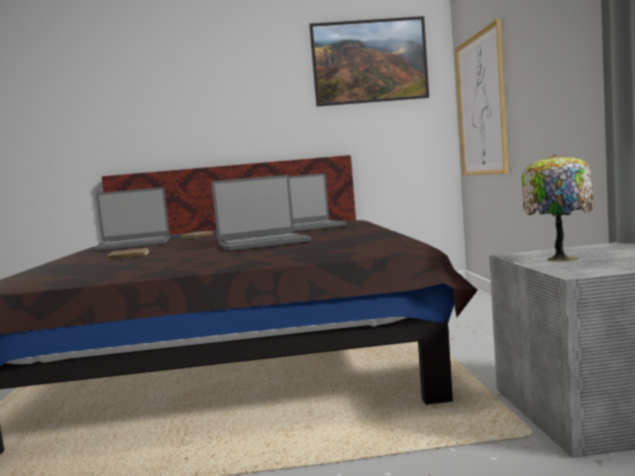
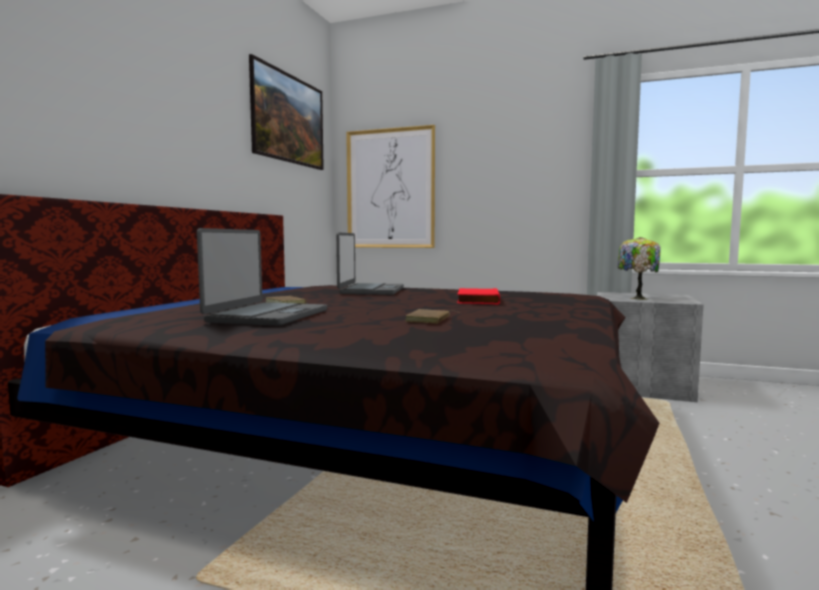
camera: 65 degrees left, 0 degrees up
laptop [212,175,311,252] -> red book [457,288,500,305]

